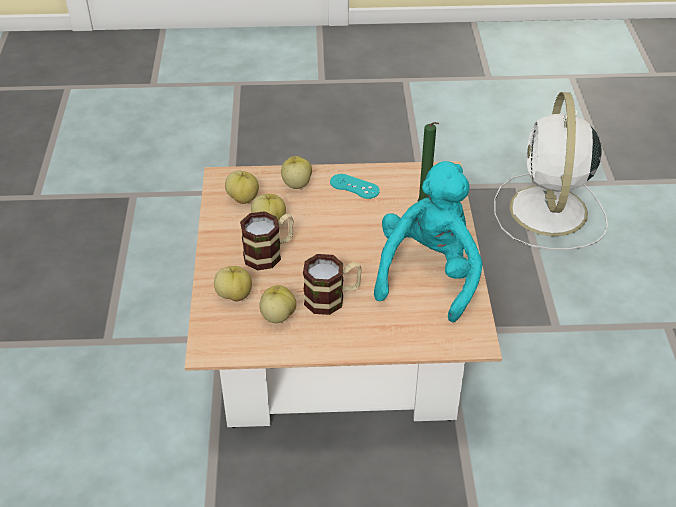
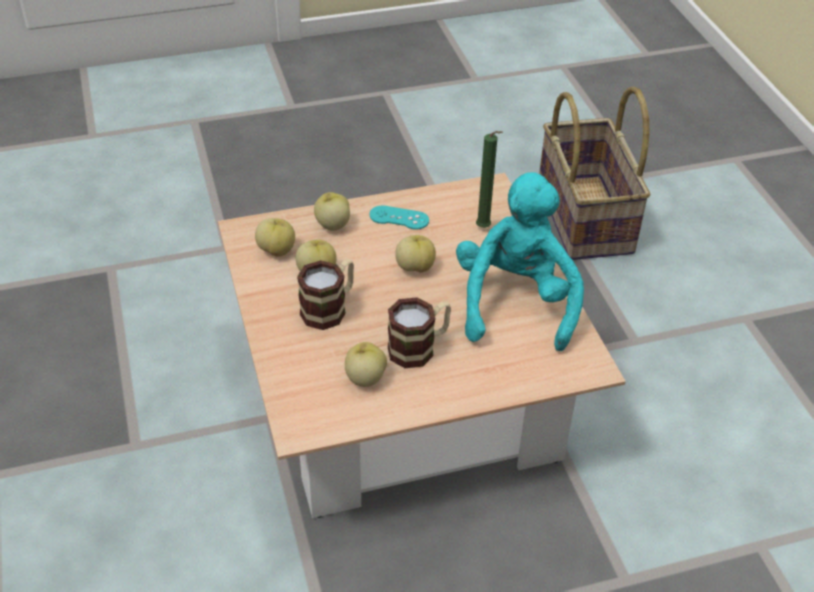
camera: 15 degrees left, 0 degrees up
apple [214,266,252,301] -> apple moved to [395,235,436,273]
white fan [494,92,608,250] -> basket [539,86,650,260]

